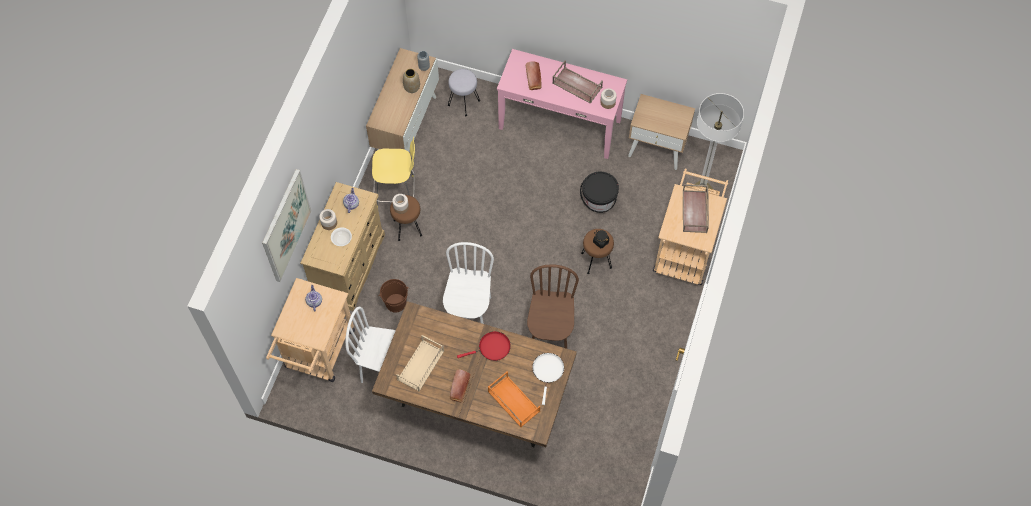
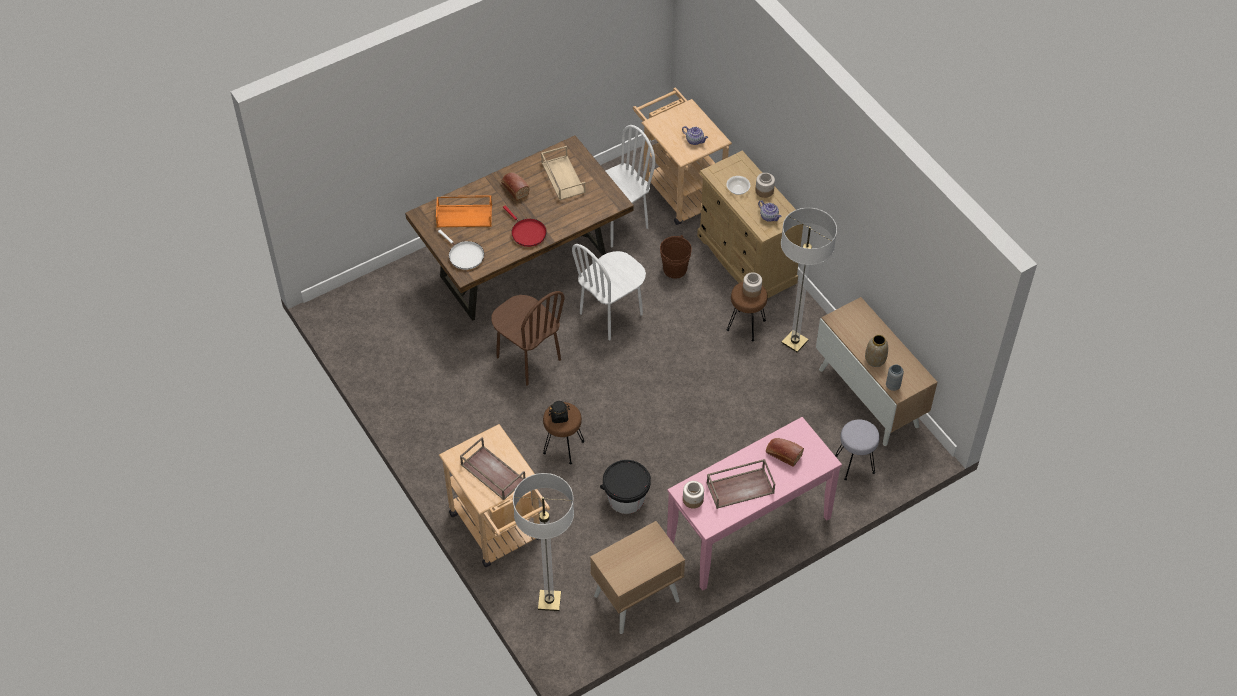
camera: 130 degrees right, 10 degrees down
picture [262,169,312,282] -> none
yellow stool [372,137,415,206] -> floor lamp [781,208,837,353]
white chair [443,242,494,324] -> white chair turned 90 degrees clockwise [572,244,646,340]
red frying pan [457,331,511,361] -> red frying pan turned 60 degrees counterclockwise [503,206,547,247]

